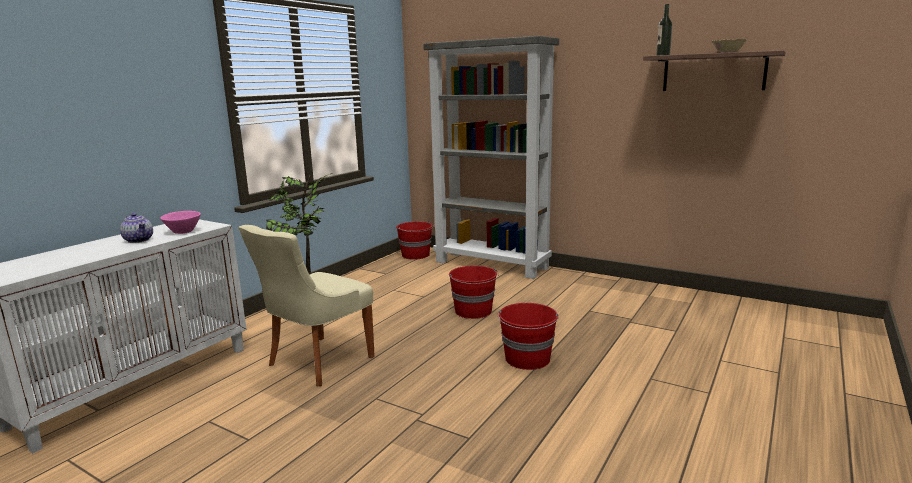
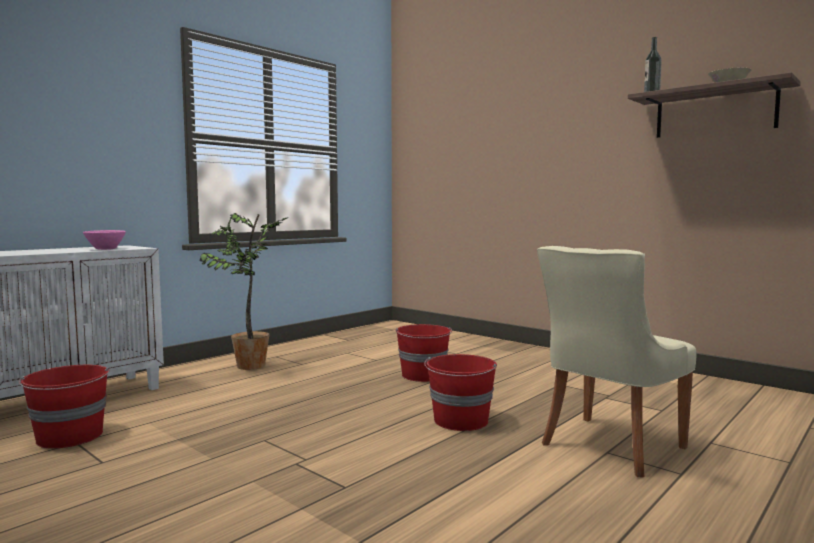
camera: 10 degrees right, 10 degrees down
teapot [120,213,153,243] -> none
beige chair [238,225,375,386] -> beige chair moved to [537,246,697,477]
red bucket [396,222,434,260] -> red bucket moved to [18,365,110,449]
grey bookcase [423,36,559,279] -> none

